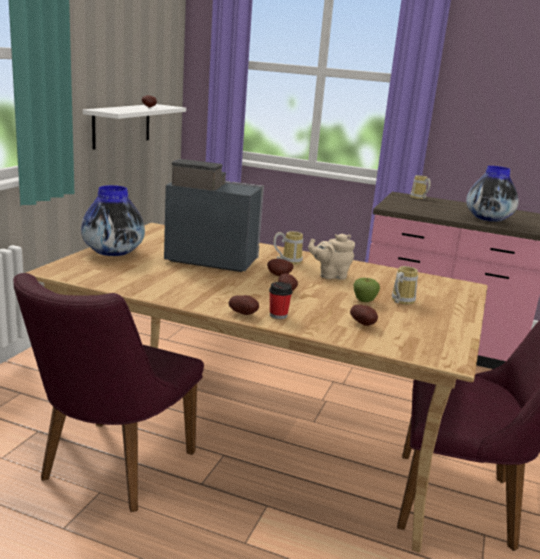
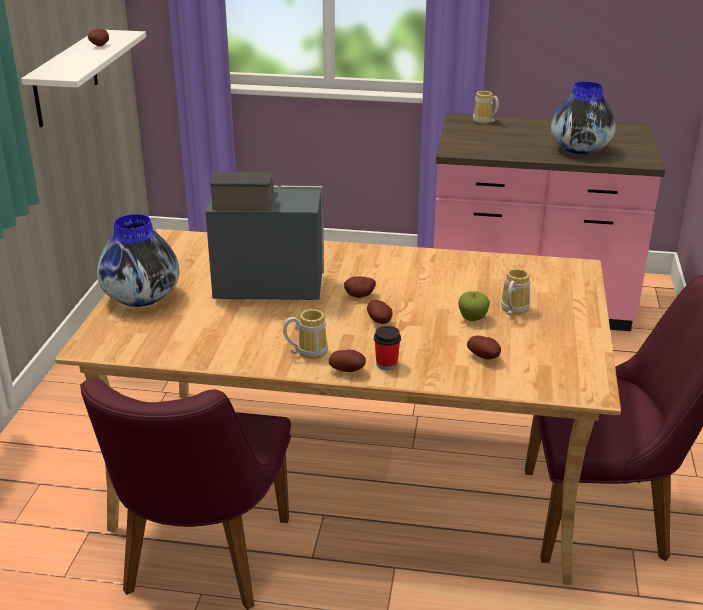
camera: 10 degrees left, 10 degrees up
mug [273,231,303,265] -> mug moved to [283,309,328,359]
beige teapot [308,233,355,280] -> none

